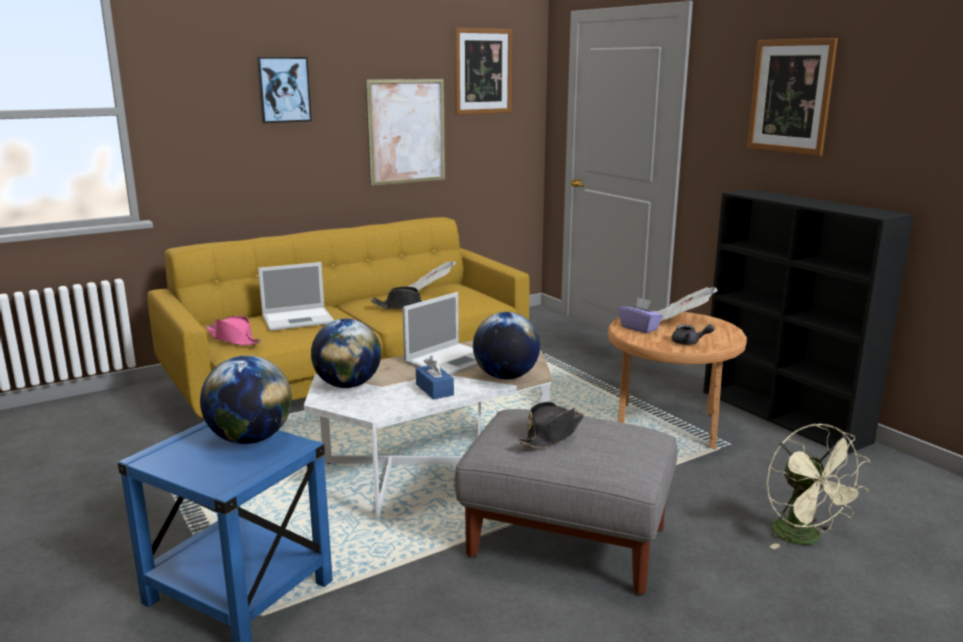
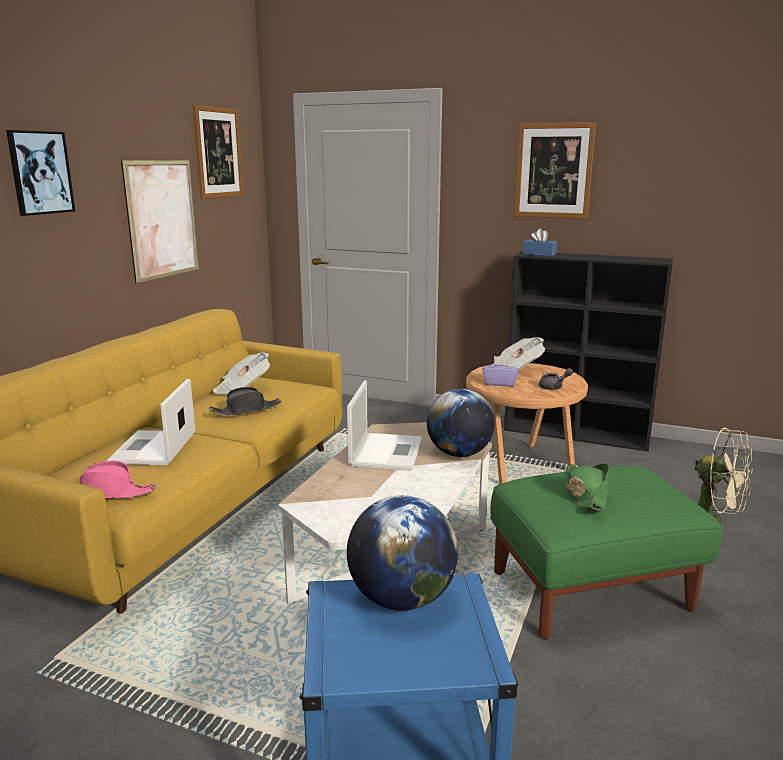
camera: 35 degrees left, 0 degrees up
laptop [258,262,335,331] -> laptop turned 150 degrees clockwise [107,379,195,465]
globe [311,319,381,388] -> none
blue tissue box [416,356,454,400] -> blue tissue box moved to [523,228,557,256]
grey ottoman [455,409,677,595] -> green ottoman [490,466,723,639]
black hat [517,402,584,448] -> green hat [566,464,610,511]

